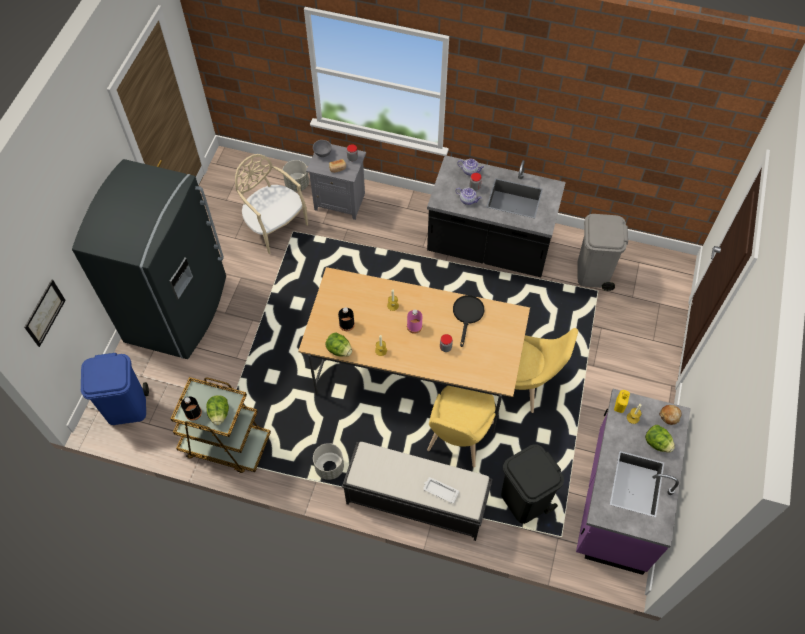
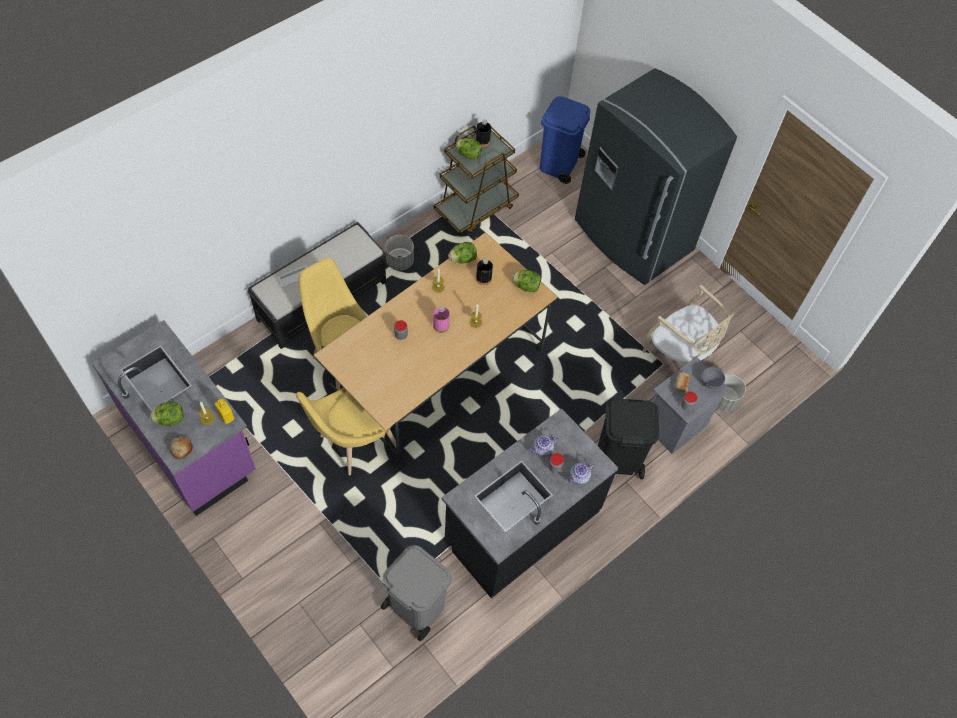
camera: 120 degrees right, 0 degrees up
picture [24,279,66,347] -> none
beige chair [235,154,308,254] -> beige chair turned 60 degrees clockwise [643,285,735,364]
black frying pan [453,295,484,347] -> none
black trash can [501,444,564,524] -> black trash can moved to [598,398,659,479]
none -> lettuce [512,270,541,292]

